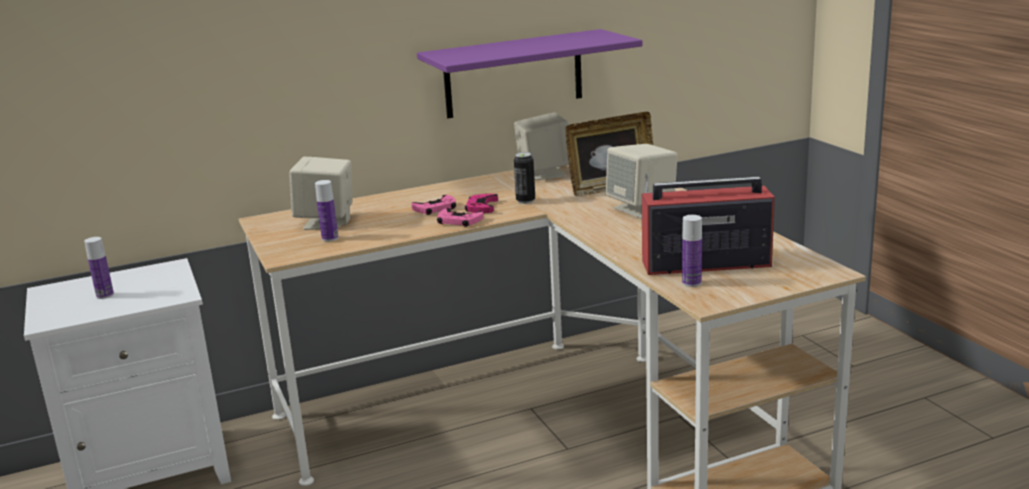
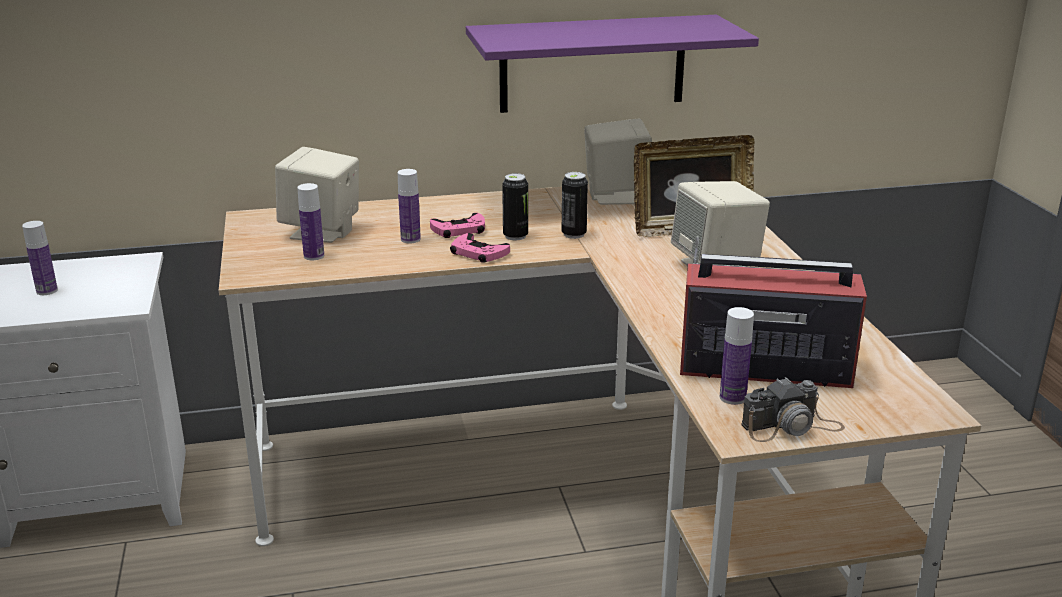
camera: 10 degrees right, 5 degrees up
pink game controller [465,194,498,213] -> can [502,173,528,240]
none -> bottle [398,169,421,243]
none -> camera [741,377,845,442]

